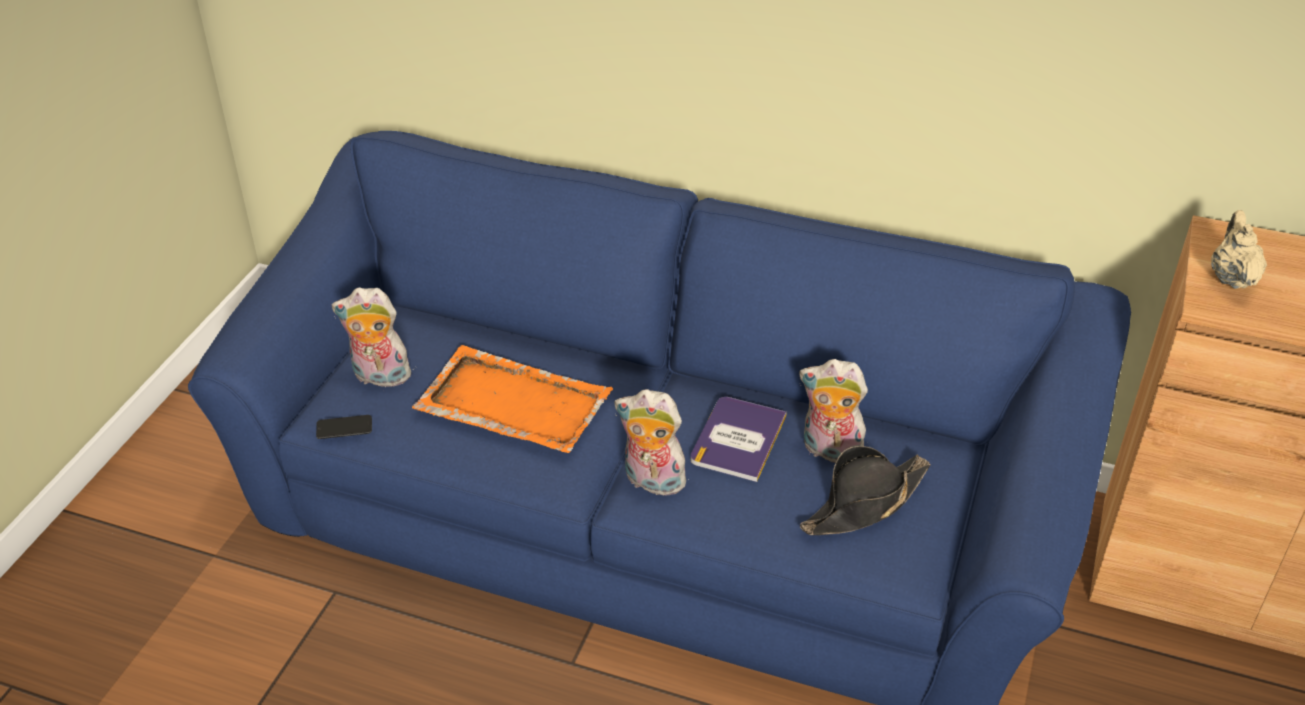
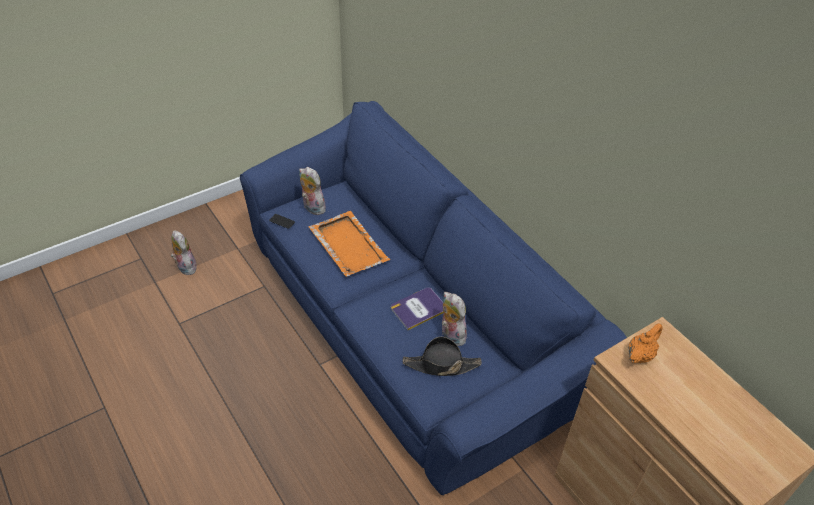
camera: 35 degrees right, 5 degrees up
plush toy [615,389,693,499] -> plush toy moved to [171,230,197,275]
beige teapot [1211,210,1267,289] -> orange teapot [628,323,663,363]

